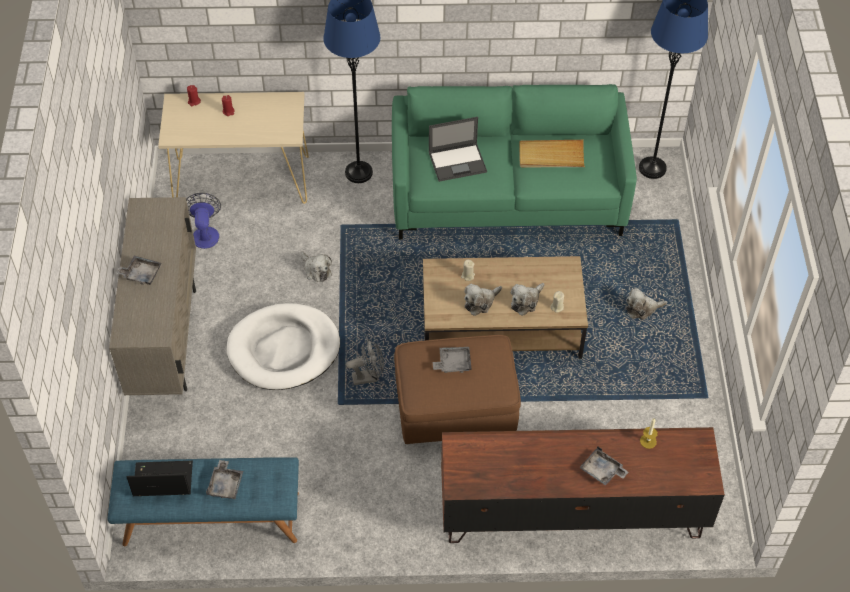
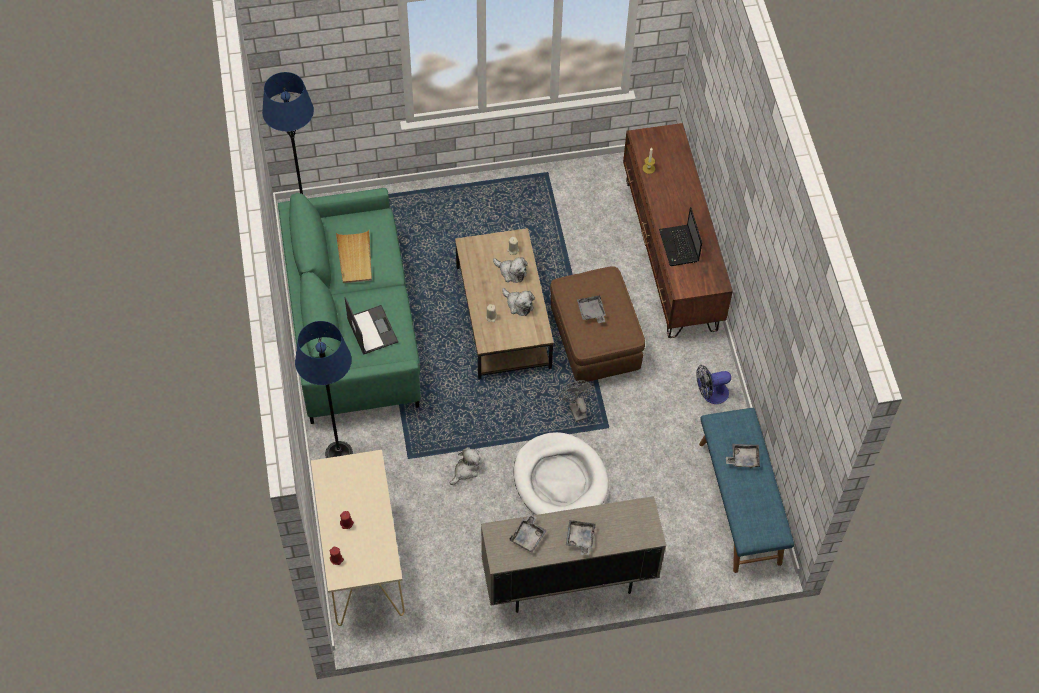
camera: 100 degrees left, 5 degrees up
laptop [127,461,193,496] -> laptop moved to [659,207,702,266]
fan [186,193,221,249] -> fan moved to [696,365,731,404]
grey tray [579,447,629,486] -> grey tray moved to [510,514,547,553]
plush toy [626,288,667,320] -> none

